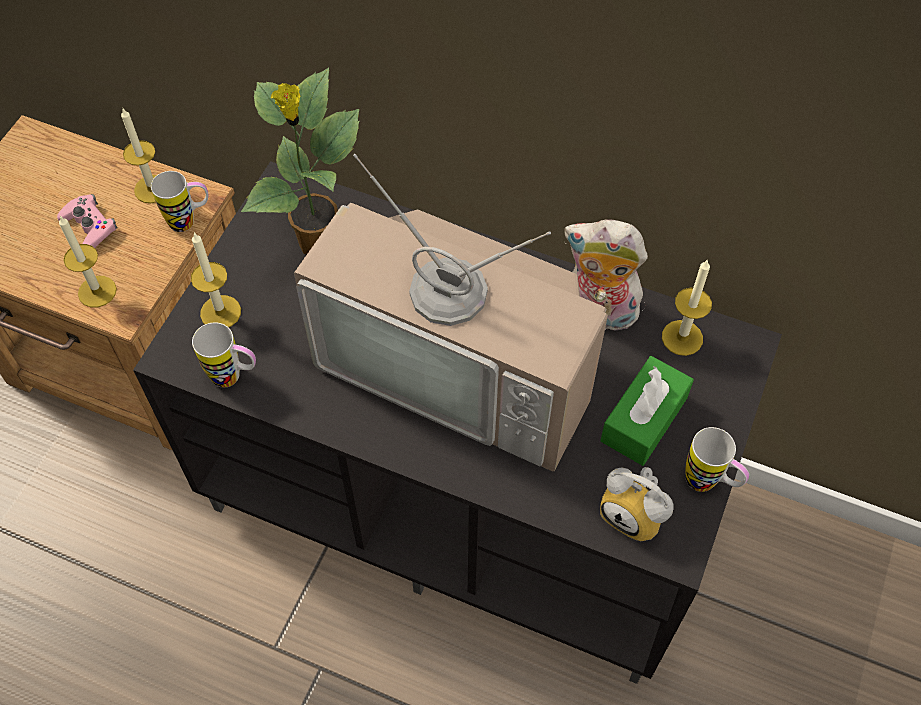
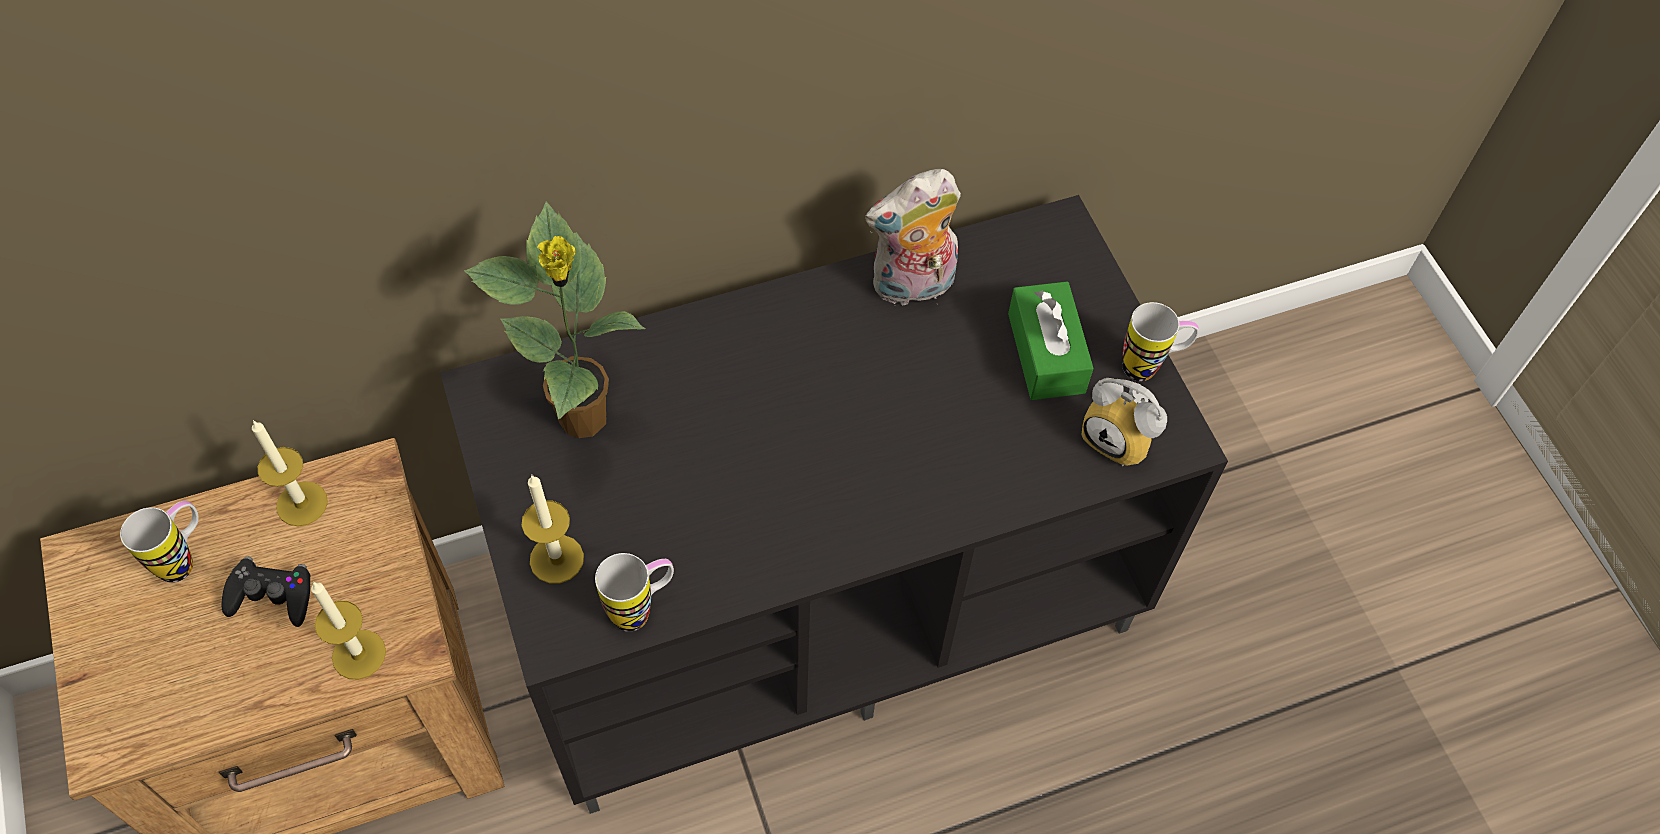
camera: 45 degrees left, 0 degrees up
pink game controller [57,194,118,248] -> black game controller [222,556,310,627]
mug [151,171,208,232] -> mug moved to [120,501,199,583]
television [294,154,608,471] -> none
alarm clock [600,467,674,541] -> alarm clock turned 45 degrees clockwise [1081,378,1167,466]
candle [662,259,712,356] -> none

